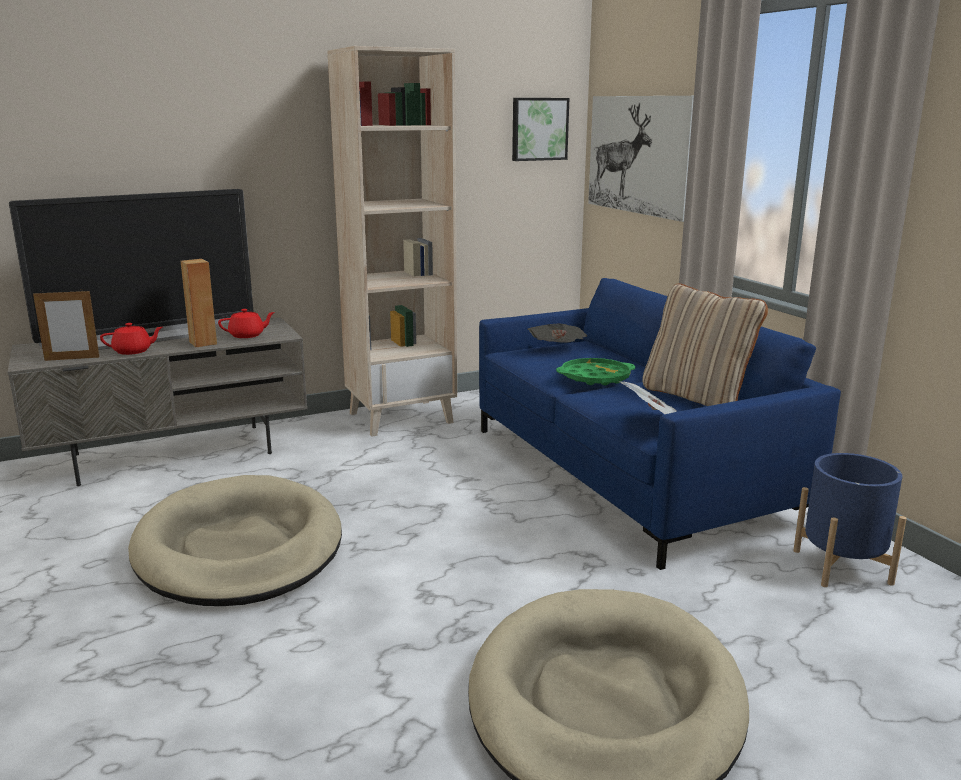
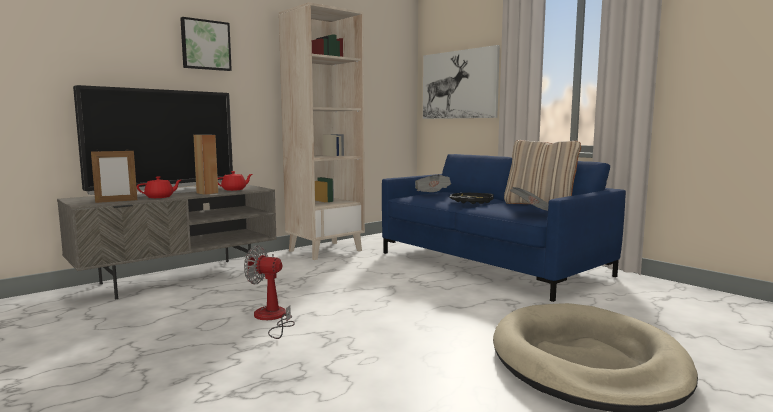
camera: 15 degrees left, 10 degrees down
beige dog bed [128,475,342,606] -> fan [244,245,295,339]
picture [512,98,569,161] -> picture moved to [180,17,232,71]
green tray [556,358,636,385] -> black tray [449,193,494,204]
blue planter [793,453,907,587] -> none

